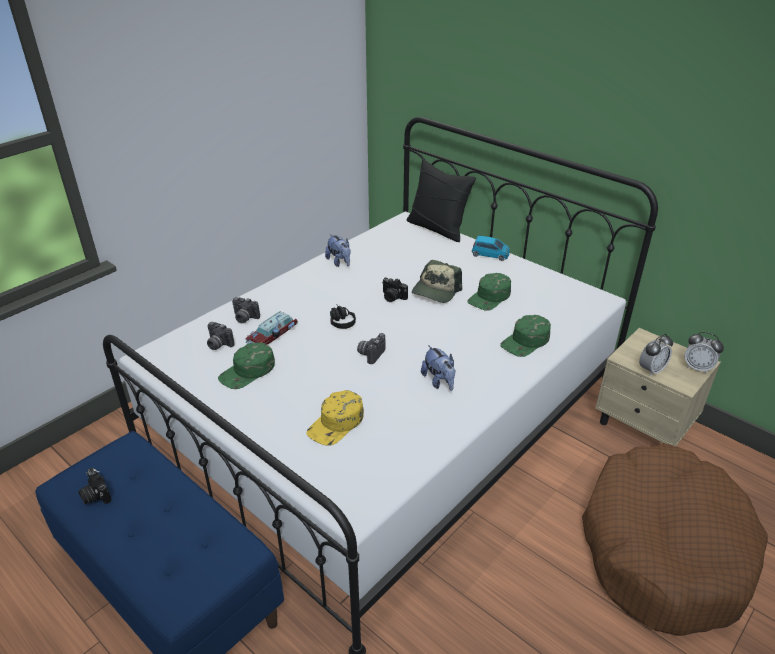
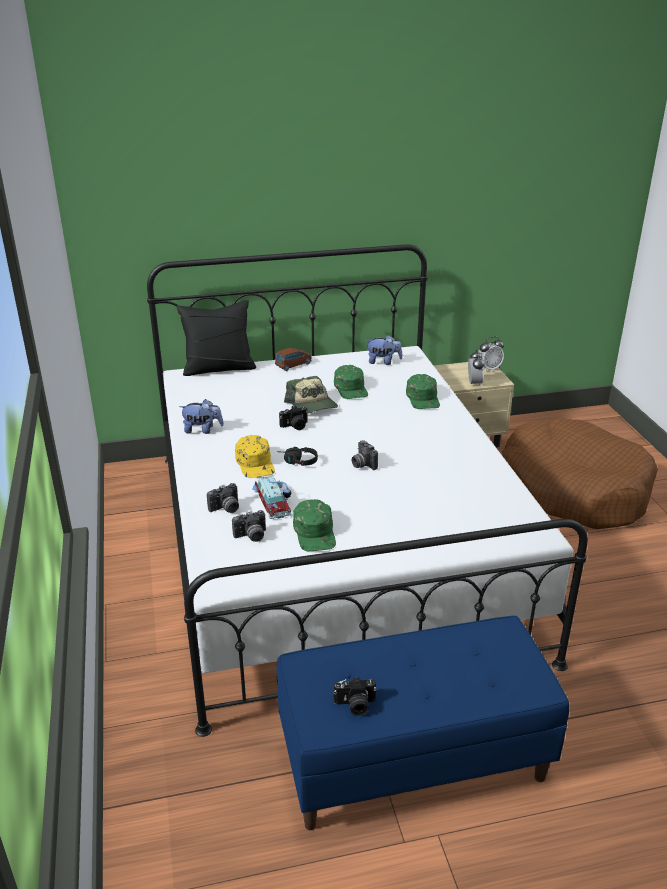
camera: 55 degrees left, 5 degrees down
yellow cap [307,390,364,446] -> yellow cap moved to [235,435,275,478]
plush toy [421,345,456,391] -> plush toy moved to [366,335,402,365]
blue toy car [472,236,510,261] -> brown toy car [275,347,312,371]

